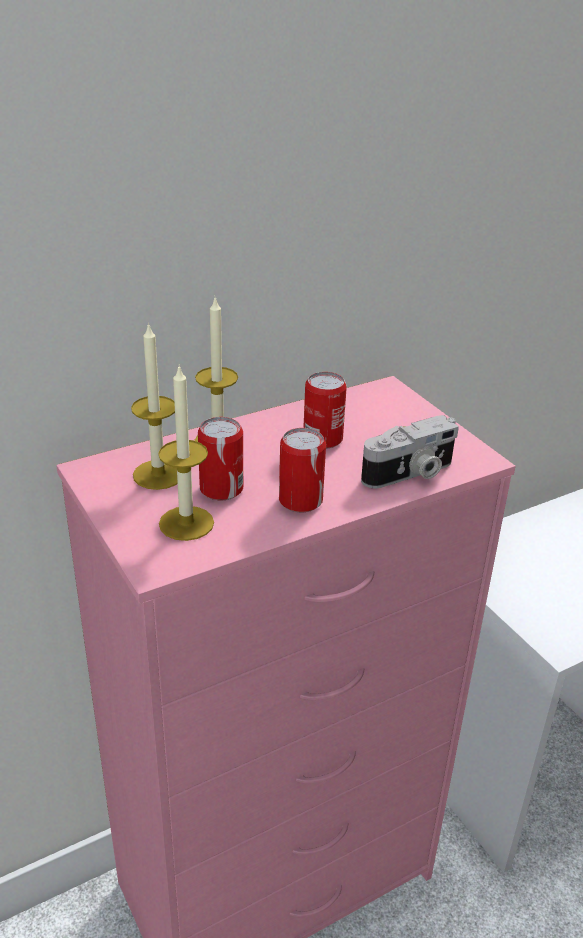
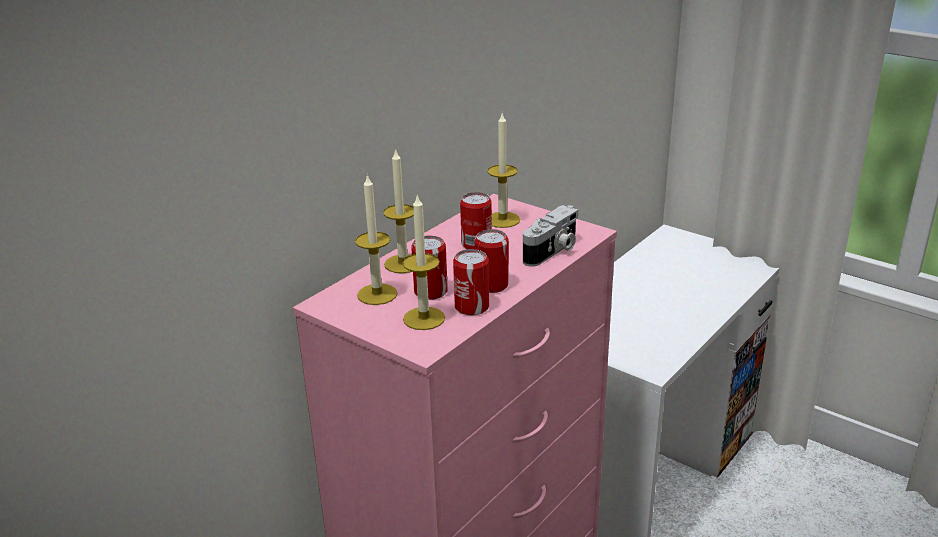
camera: 20 degrees left, 5 degrees down
none -> can [453,249,489,315]
none -> candle [487,113,520,228]

